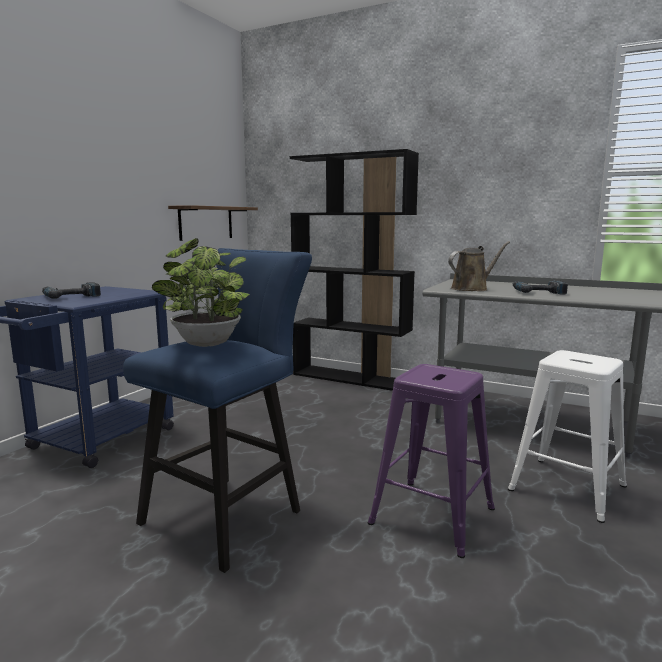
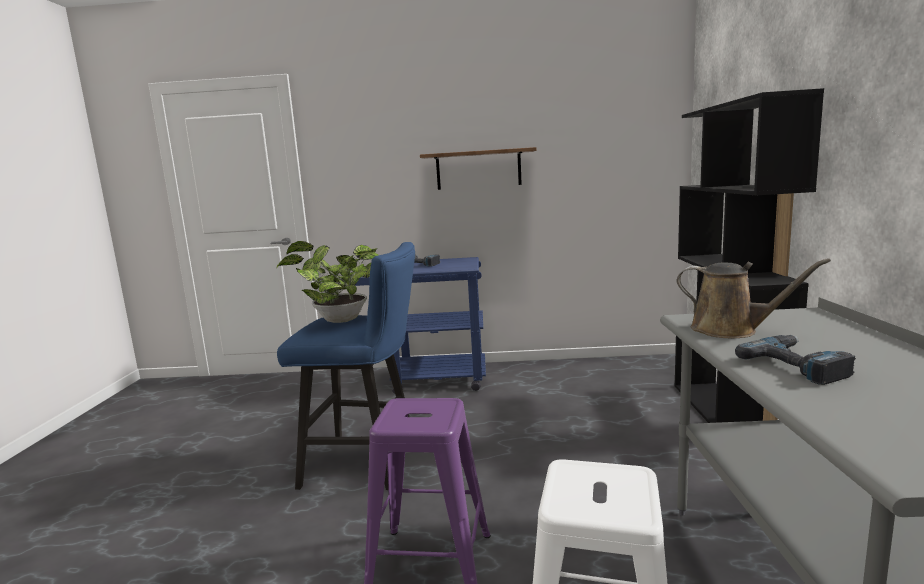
camera: 65 degrees right, 0 degrees up
shelf [168,205,258,241] -> shelf moved to [420,147,537,190]

